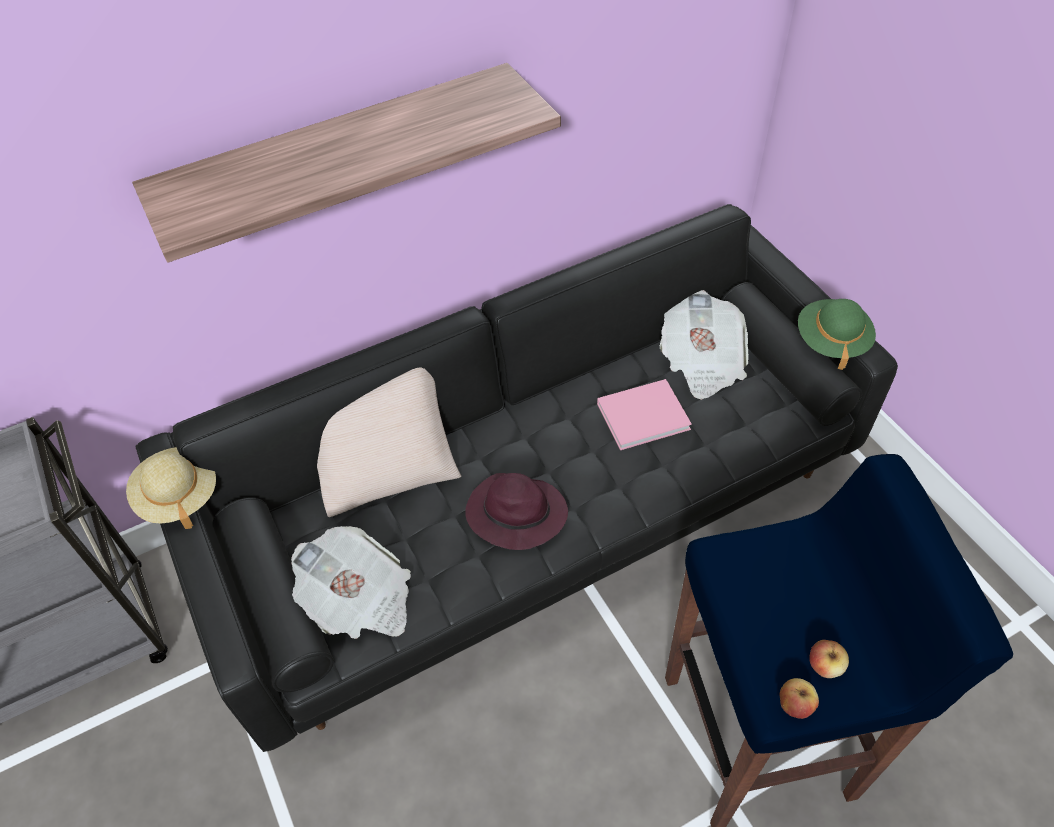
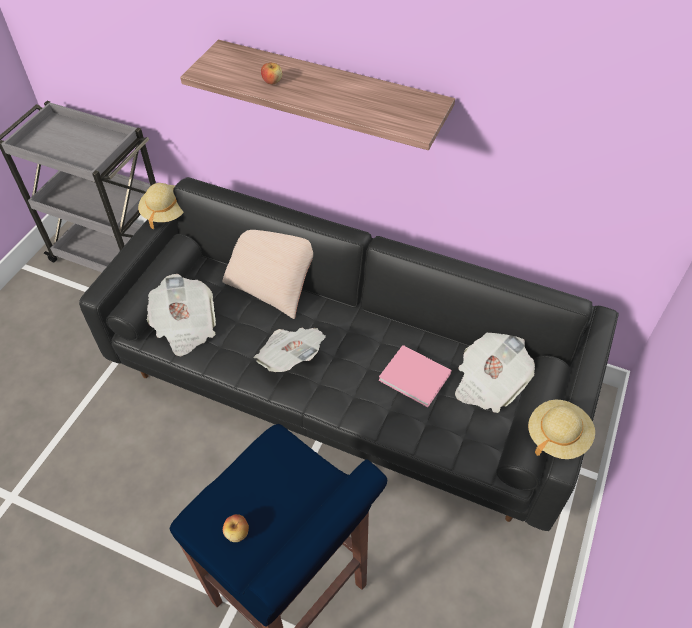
camera: 50 degrees right, 0 degrees up
purple hat [465,473,568,550] -> newspaper [253,328,326,372]
apple [779,678,819,719] -> apple moved to [261,61,282,85]
green hat [798,299,876,370] -> beige hat [528,400,595,459]

